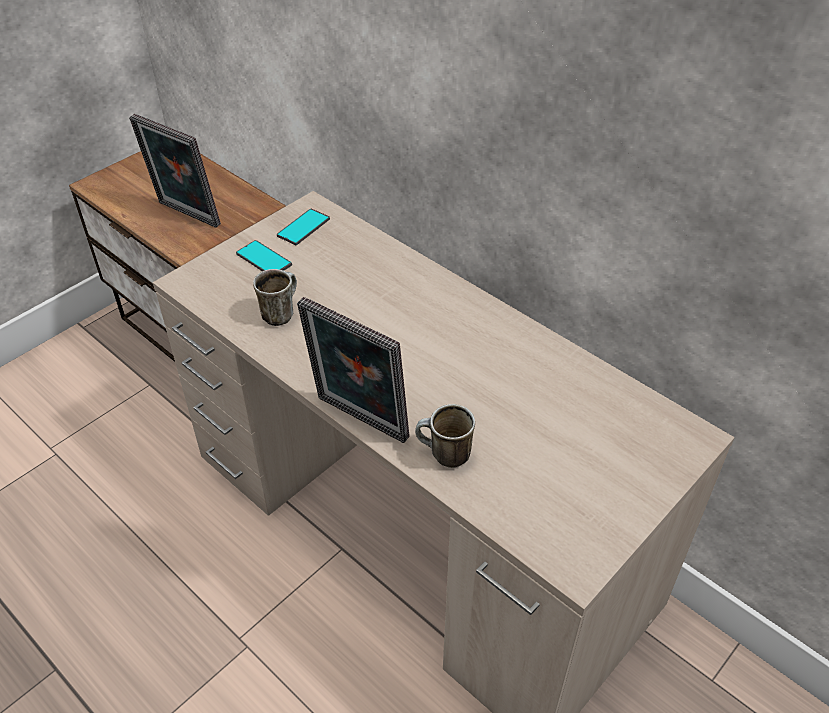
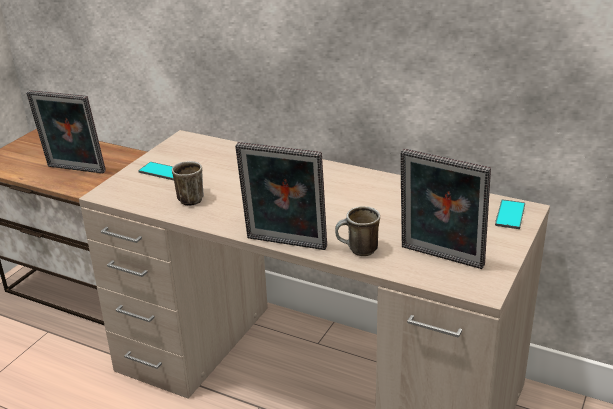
camera: 15 degrees left, 15 degrees down
phone [277,209,330,245] -> phone moved to [495,199,525,229]
none -> picture frame [400,149,491,269]

